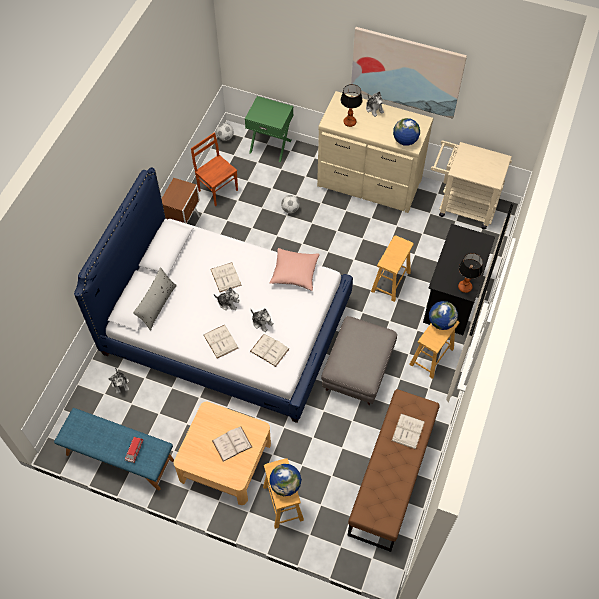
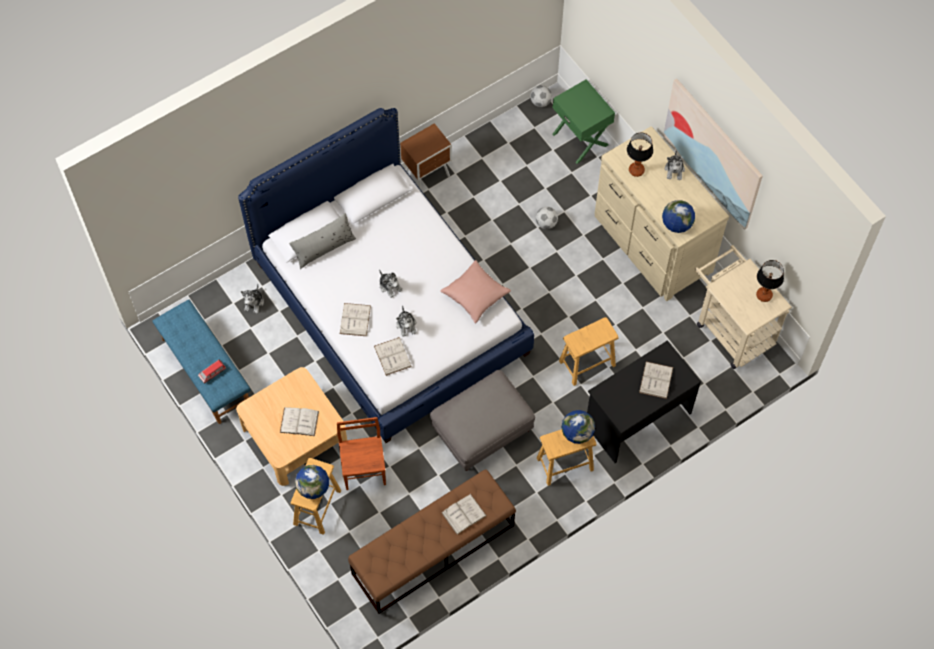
camera: 35 degrees right, 5 degrees up
brown chair [191,132,238,206] -> brown chair moved to [337,417,386,490]
white book [210,262,242,292] -> white book moved to [639,361,673,399]
table lamp [458,253,483,293] -> table lamp moved to [756,260,784,302]

